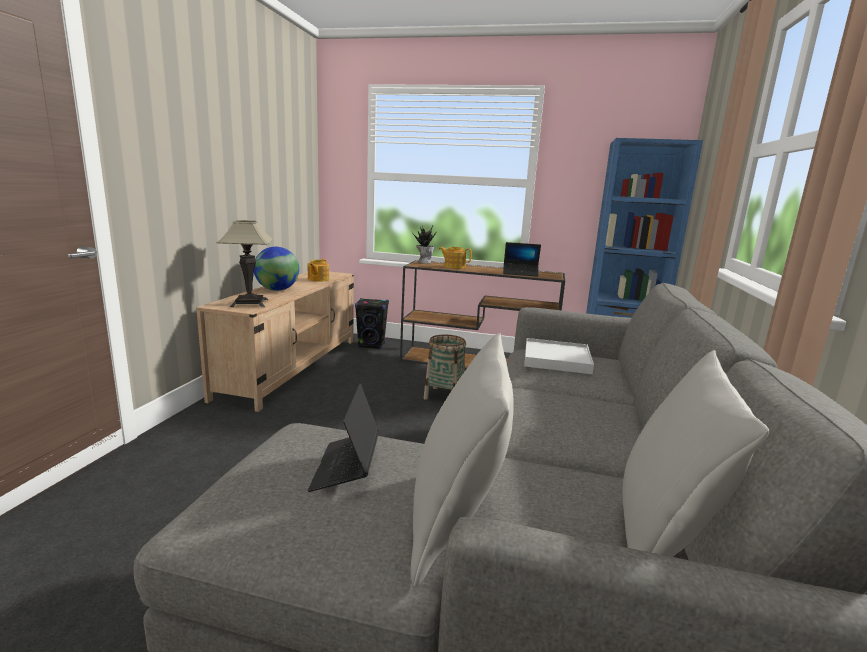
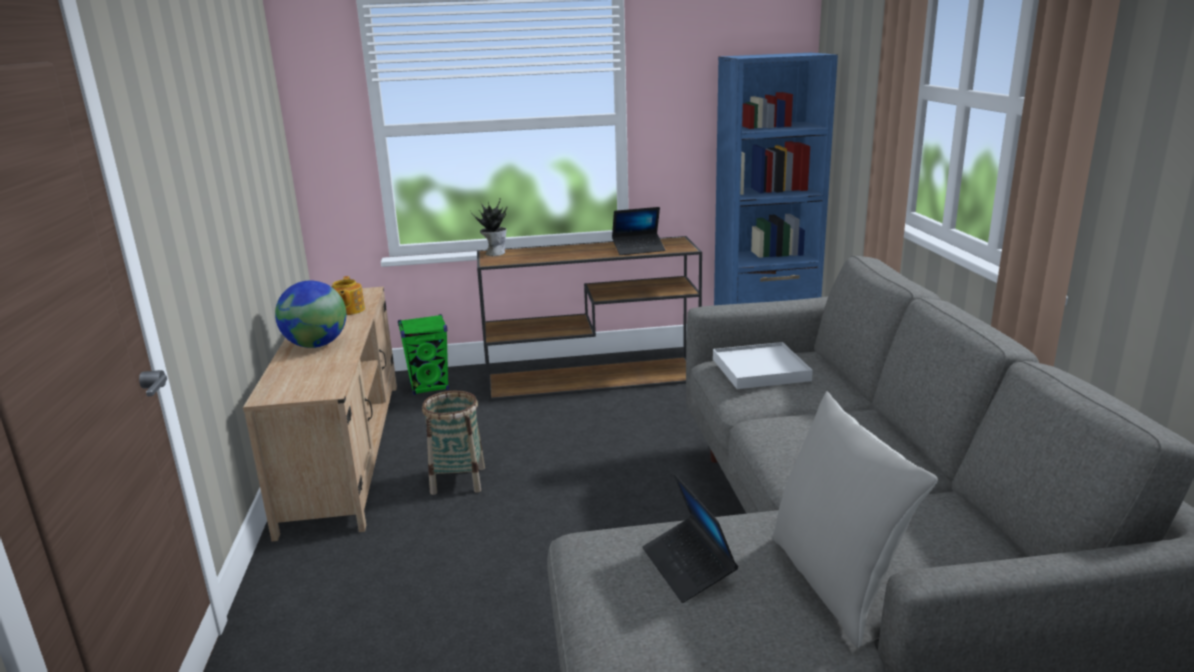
camera: 20 degrees left, 5 degrees up
table lamp [217,220,273,307] -> none
black speaker [355,298,389,349] -> green speaker [398,314,449,395]
basket [424,335,466,400] -> basket moved to [422,391,485,495]
teapot [439,247,472,269] -> none
grey pillow [622,350,769,557] -> none

